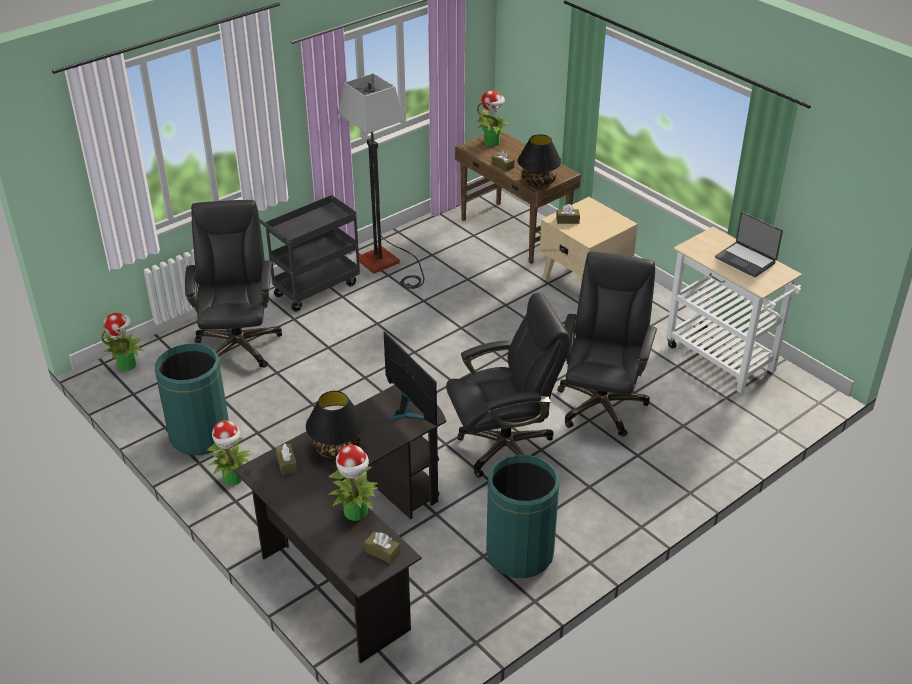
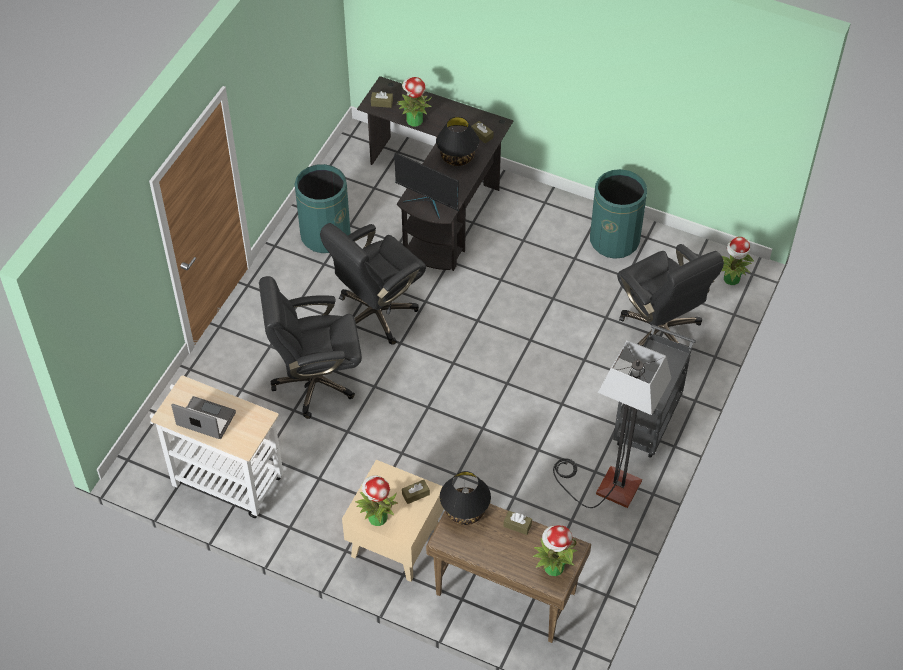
camera: 155 degrees right, 15 degrees up
potted plant [207,420,251,485] -> potted plant moved to [355,475,398,526]
black office chair [557,252,657,437] -> black office chair turned 90 degrees clockwise [259,276,362,419]

